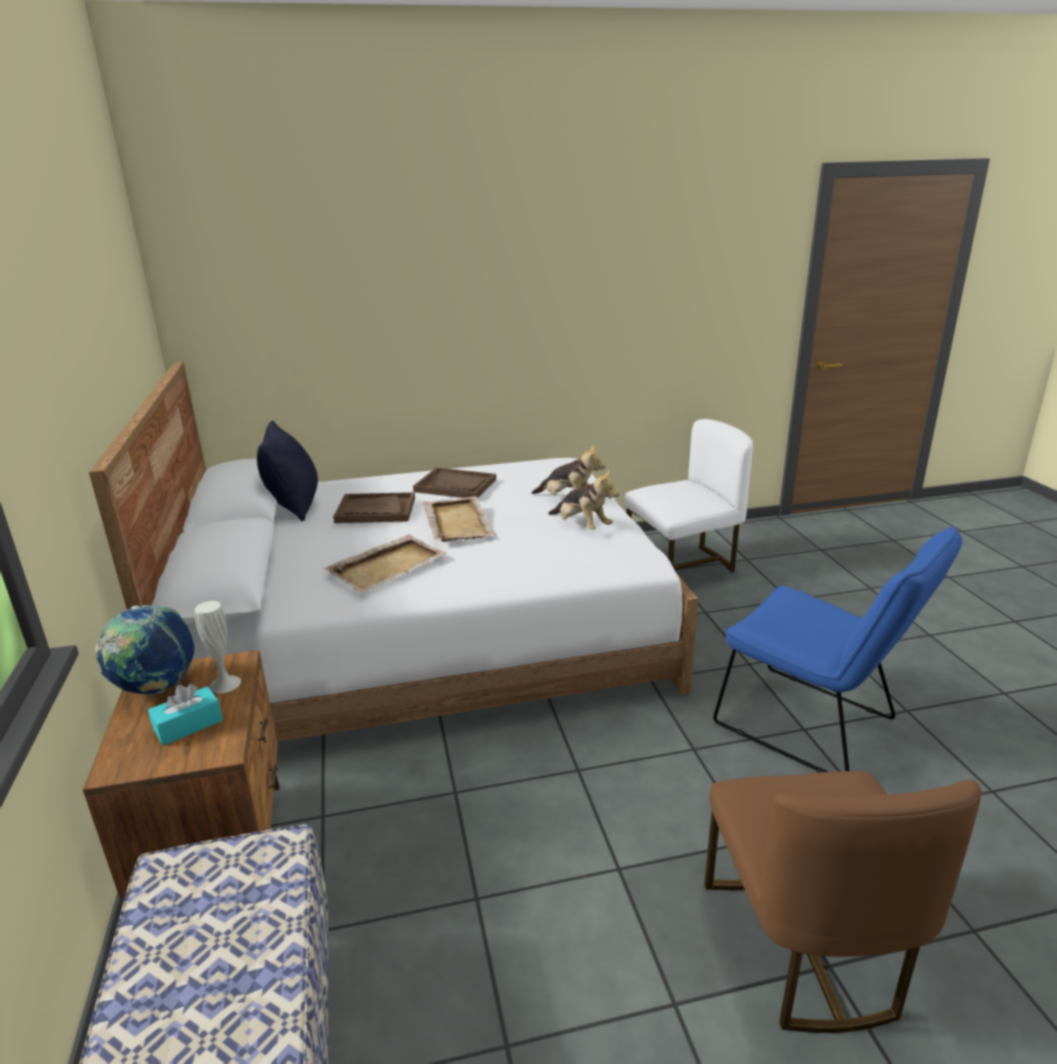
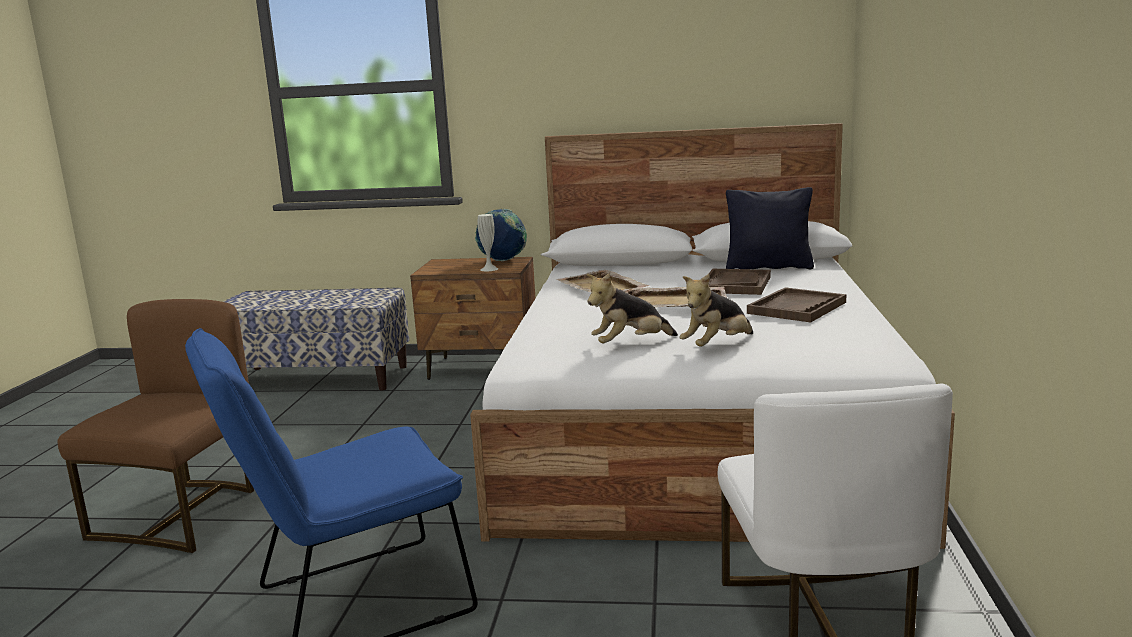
camera: 110 degrees right, 10 degrees down
turquoise tissue box [148,684,223,746] -> none
brown chair [704,771,982,1033] -> brown chair turned 90 degrees clockwise [57,299,254,553]

